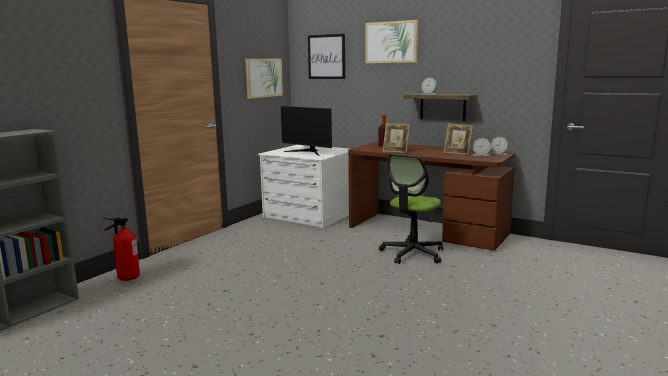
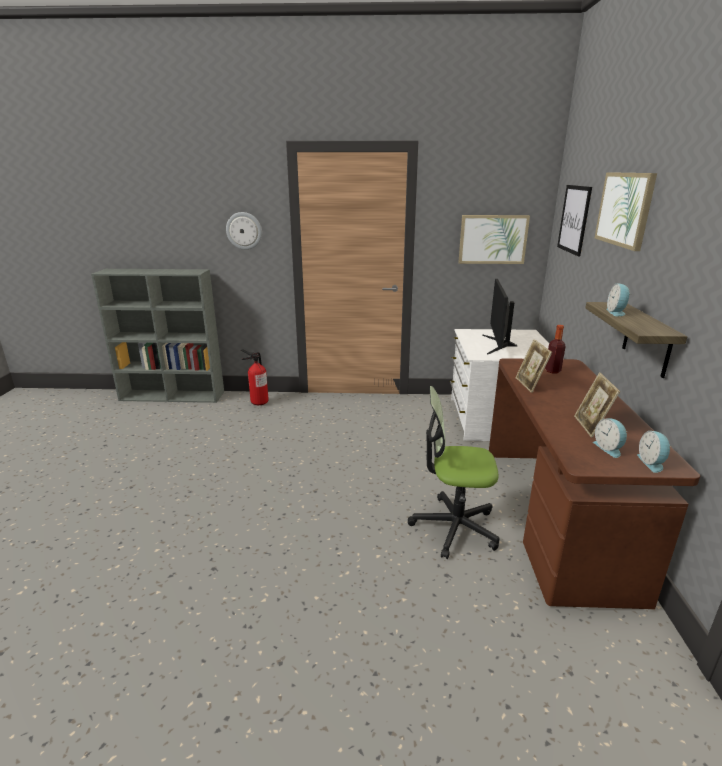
camera: 60 degrees right, 10 degrees up
none -> wall clock [226,212,262,250]

